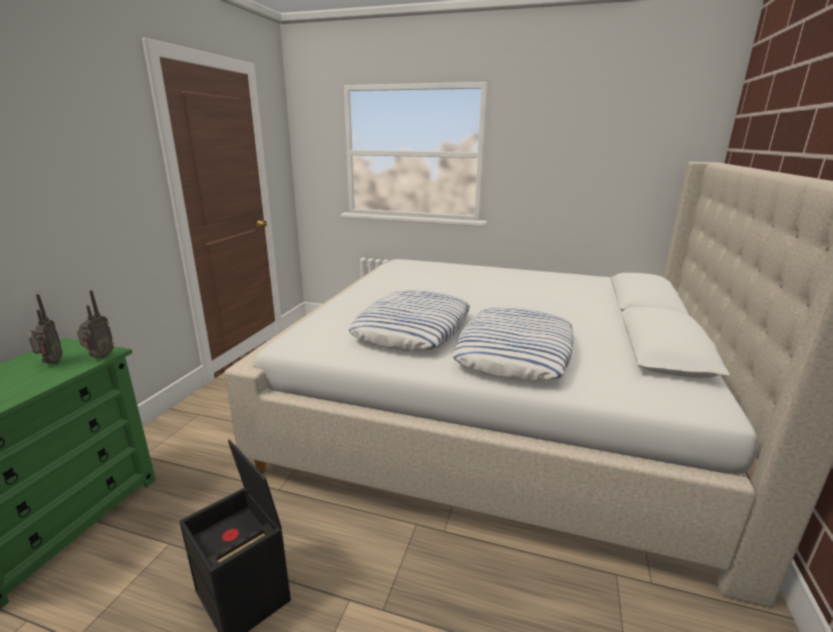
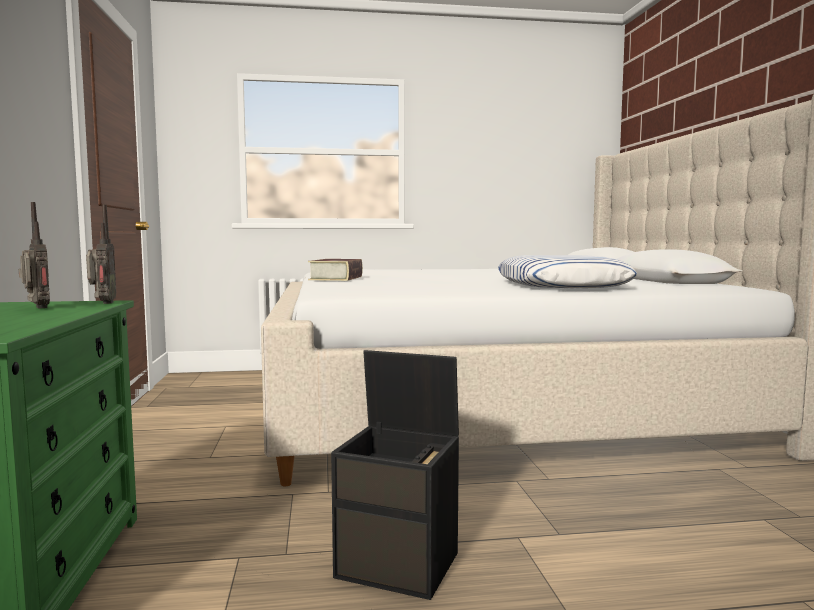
camera: 25 degrees left, 15 degrees down
pillow [348,290,470,351] -> none
none -> book [308,259,363,281]

